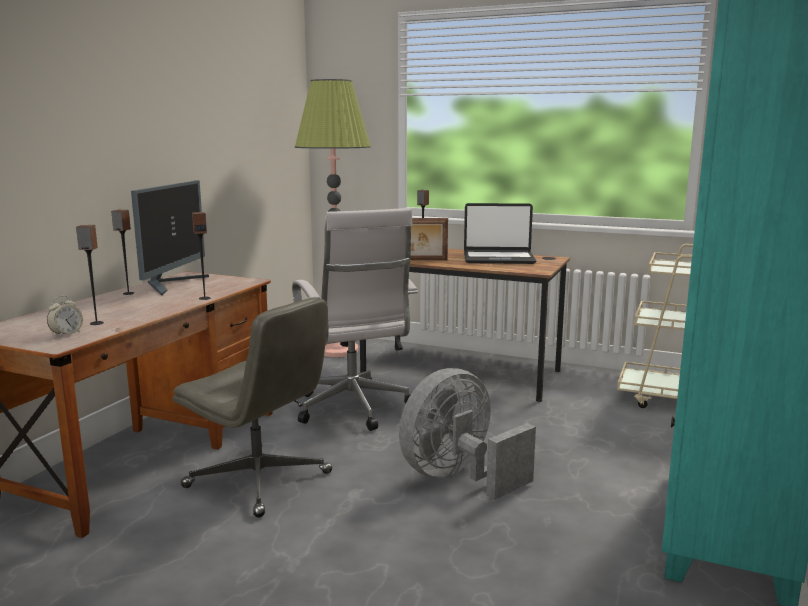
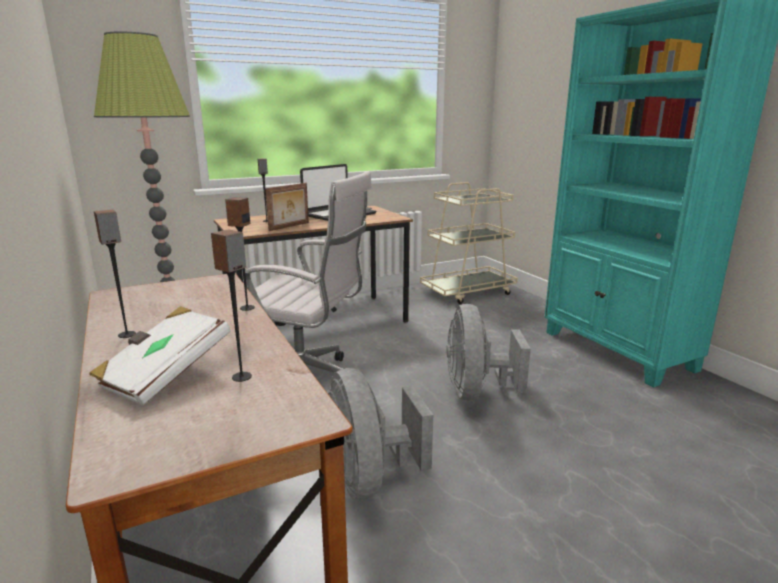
camera: 50 degrees left, 5 degrees up
alarm clock [47,296,83,338] -> none
monitor [131,181,209,296] -> none
grey office chair [173,297,332,518] -> grey fan [328,368,433,500]
none -> white book [89,306,231,405]

